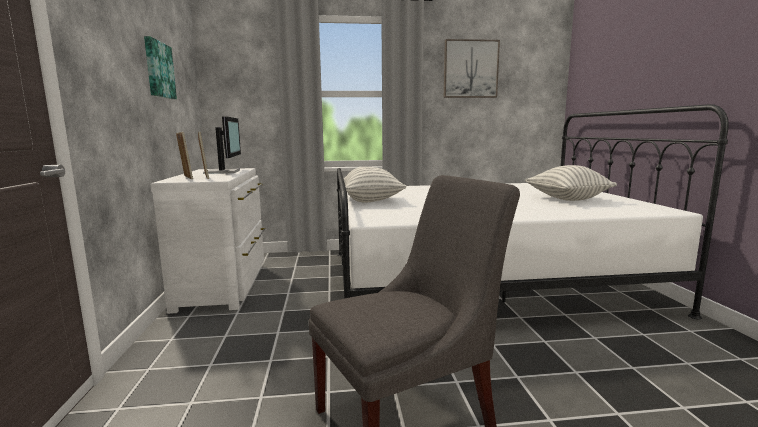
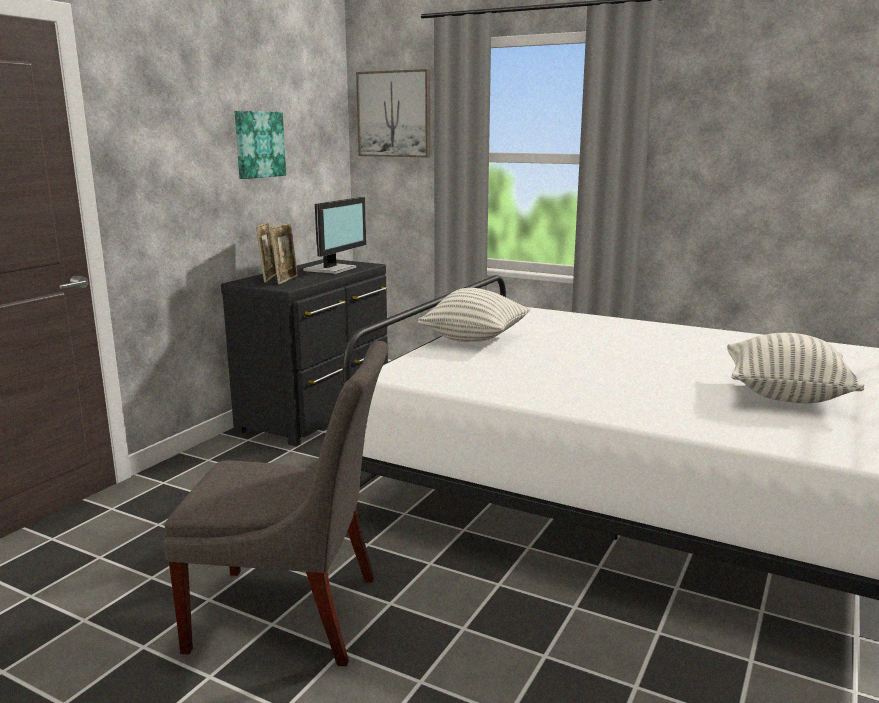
camera: 35 degrees right, 5 degrees up
white dresser [150,168,265,314] -> black dresser [221,259,388,447]
picture [444,39,500,98] -> picture moved to [356,69,430,157]

